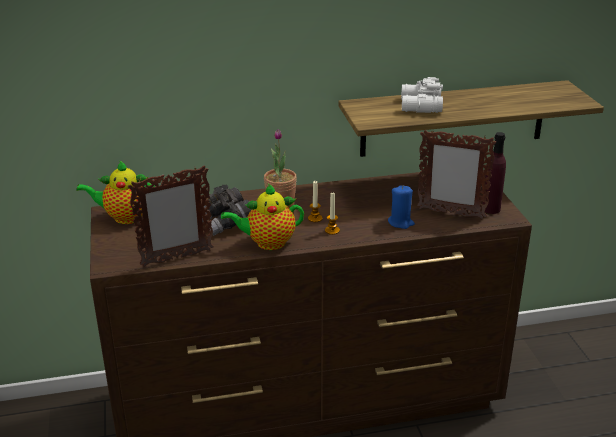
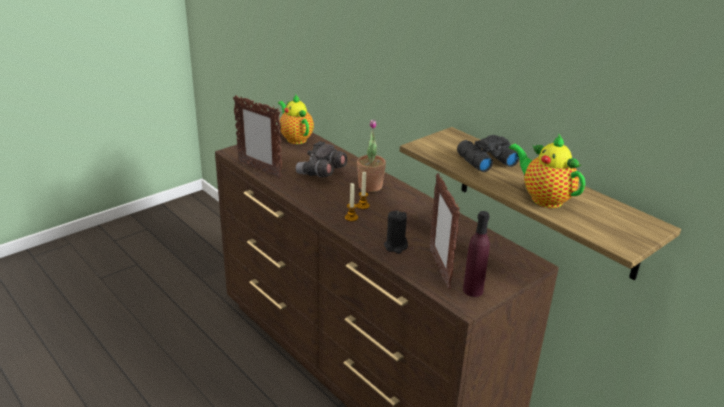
camera: 60 degrees right, 0 degrees up
teapot [221,184,304,250] -> teapot moved to [509,133,585,208]
blue candle [388,185,415,229] -> black candle [384,210,408,254]
white binoculars [401,77,443,113] -> black binoculars [457,135,519,172]

